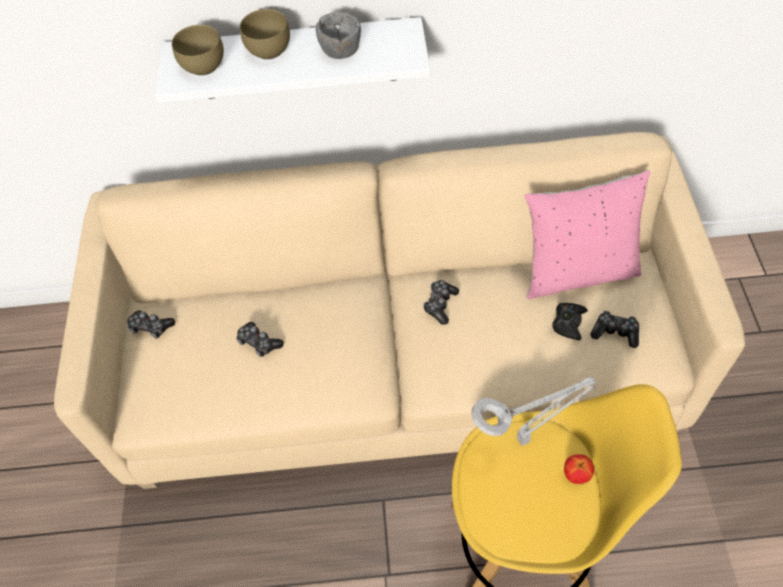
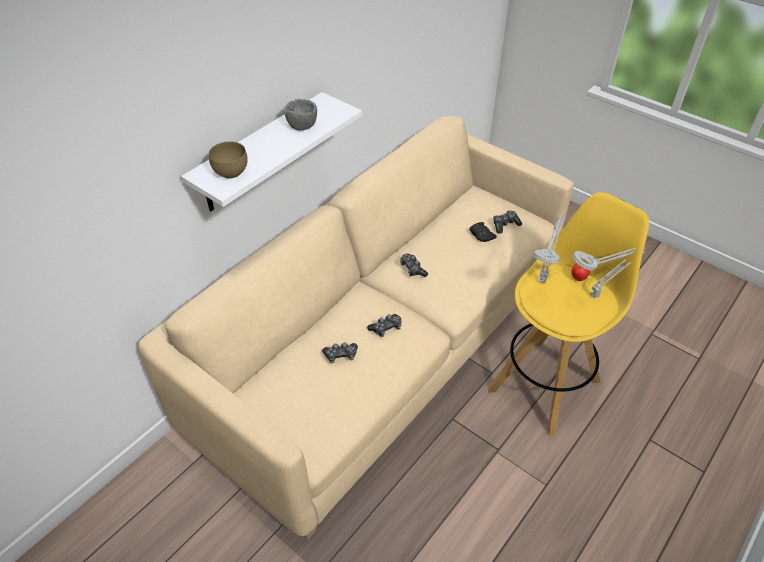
camera: 50 degrees left, 10 degrees down
game controller [127,311,175,339] -> game controller moved to [367,314,401,337]
brown bowl [240,9,290,60] -> none
pink pillow [525,170,650,299] -> none
none -> grey table lamp [573,246,646,298]

